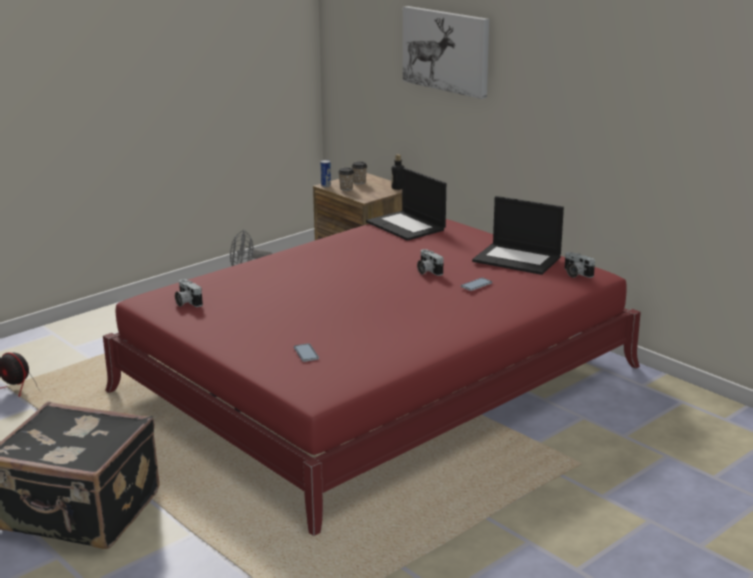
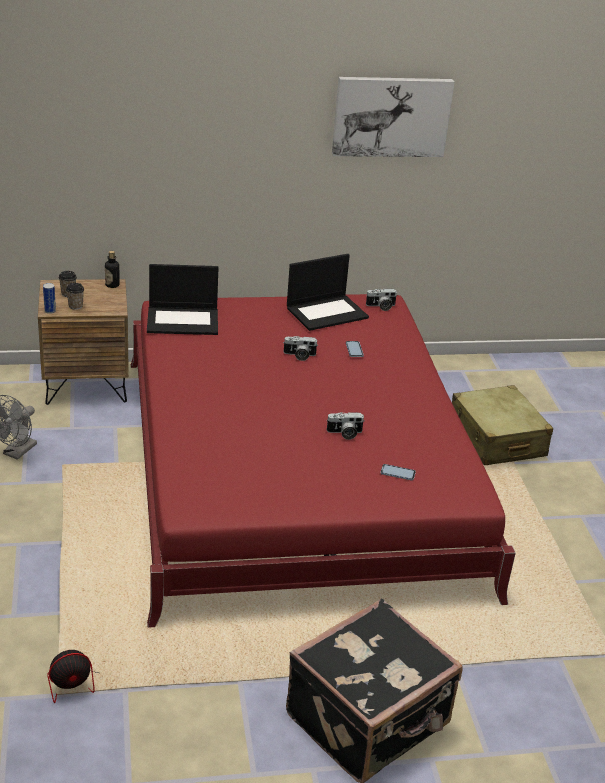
camera: 60 degrees left, 10 degrees up
camera [175,279,203,307] -> camera moved to [326,412,365,440]
picture [403,6,489,99] -> picture moved to [332,77,455,157]
none -> beige suitcase [452,385,553,465]

